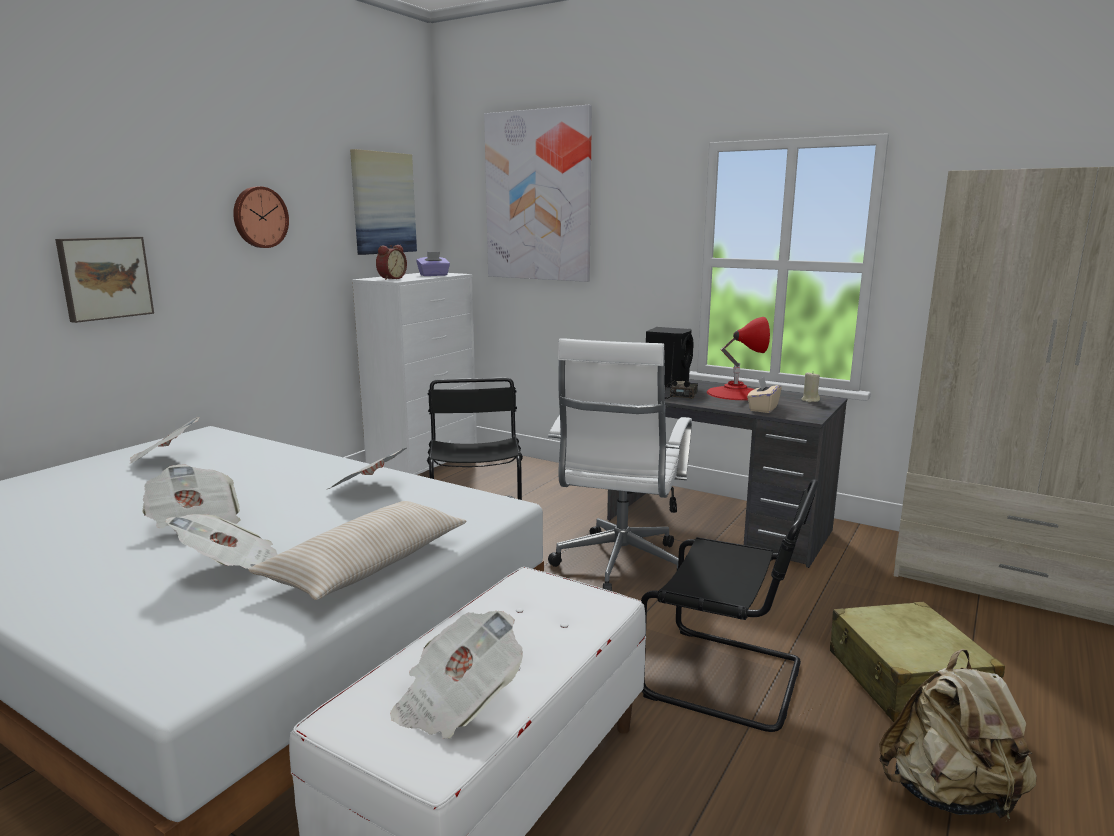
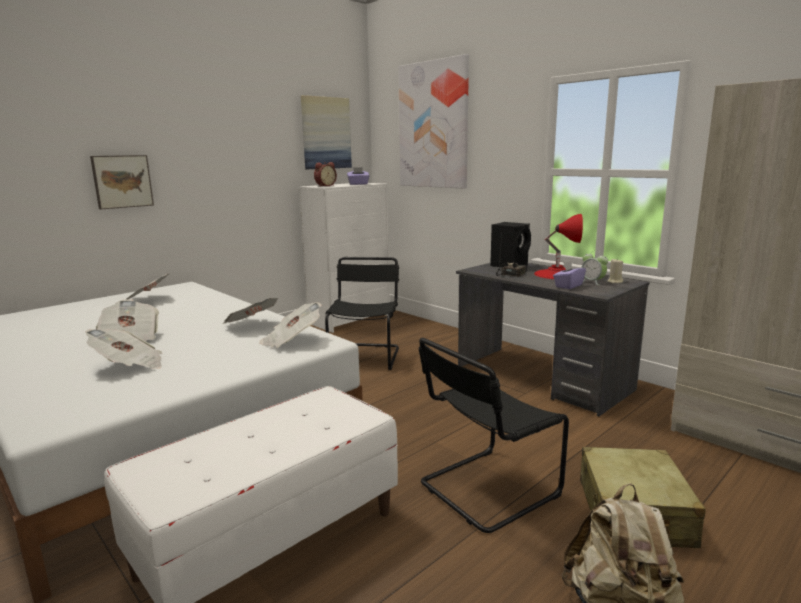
camera: 15 degrees right, 0 degrees up
wall clock [233,186,289,248] -> none
beige pillow [248,501,467,600] -> none
newspaper [390,611,523,739] -> newspaper moved to [259,302,322,348]
white office chair [548,338,692,591] -> none
black chair [641,479,819,732] -> black chair turned 105 degrees clockwise [419,338,569,533]
beige tissue box [747,377,782,413] -> purple tissue box [553,261,586,289]
none -> alarm clock [581,250,608,285]

